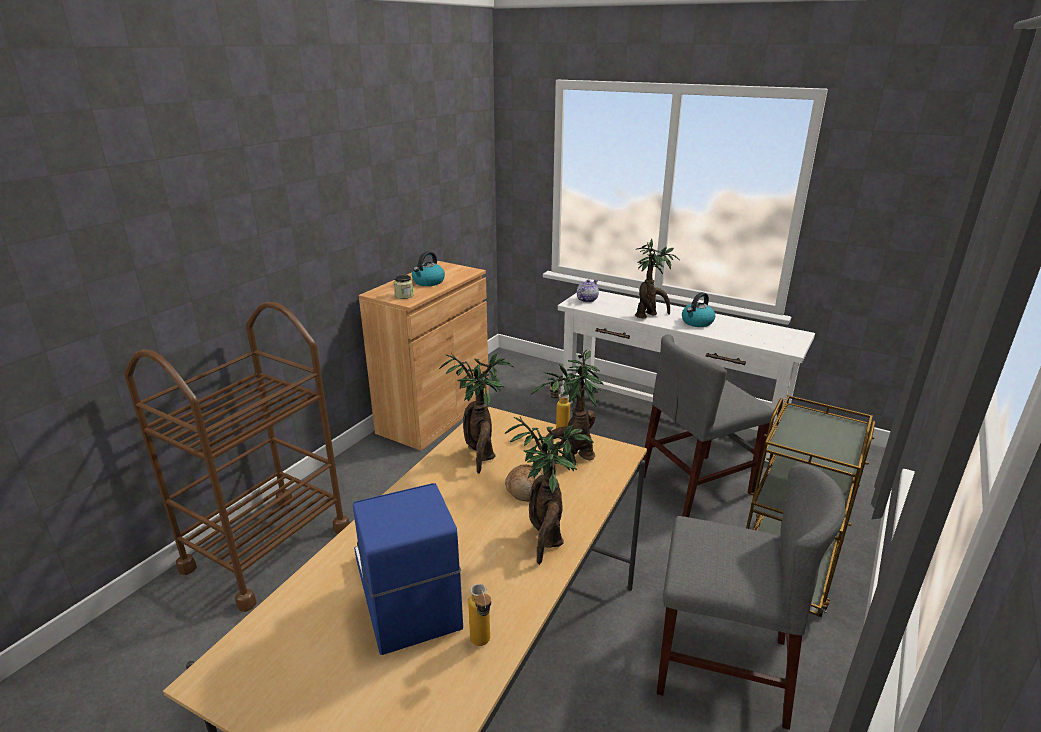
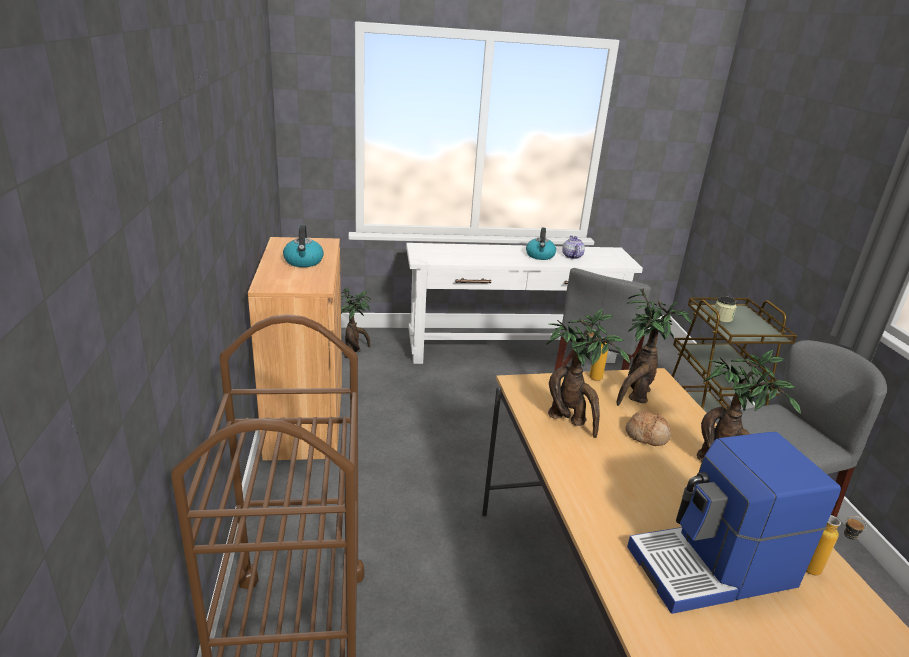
camera: 40 degrees left, 0 degrees up
coffee machine [353,483,463,655] -> coffee machine turned 45 degrees counterclockwise [627,432,841,614]
jar [394,275,413,299] -> jar moved to [712,296,737,323]
teapot [577,279,599,303] -> teapot moved to [562,236,585,259]
potted plant [635,238,680,318] -> potted plant moved to [341,286,371,358]

